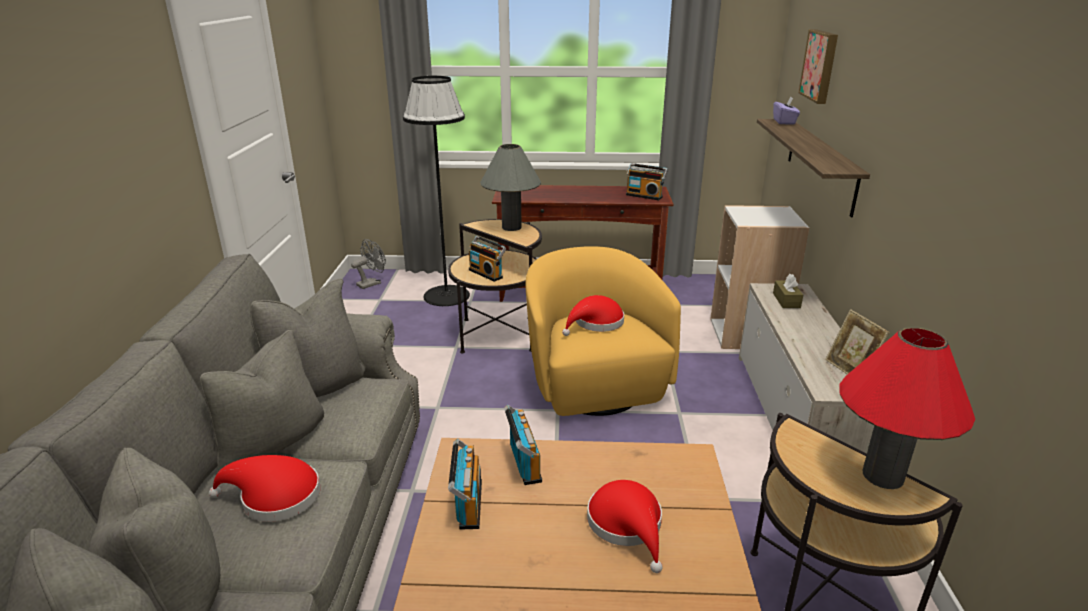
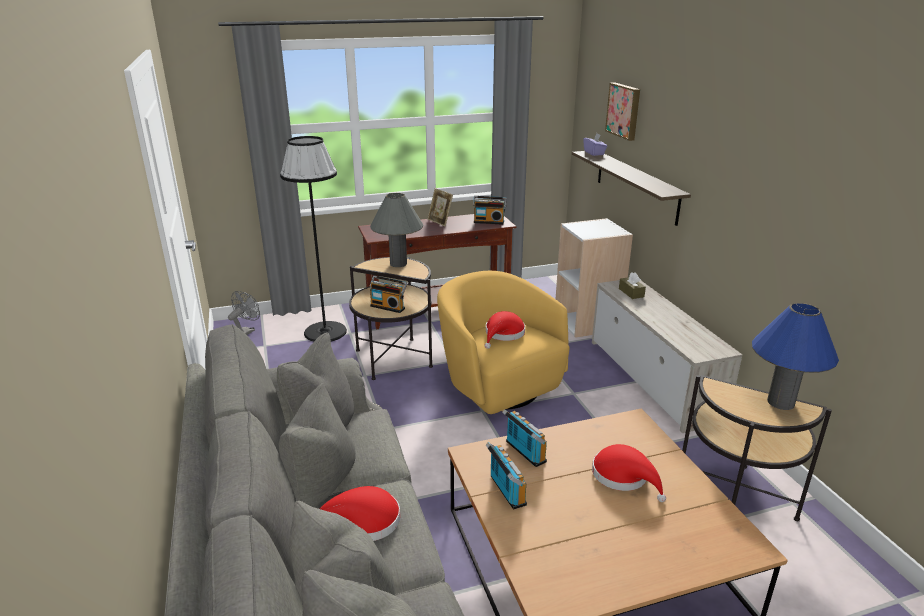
camera: 20 degrees left, 0 degrees up
picture frame [825,309,889,374] -> picture frame moved to [427,188,453,226]
red table lamp [840,327,975,489] -> blue table lamp [752,303,839,410]

